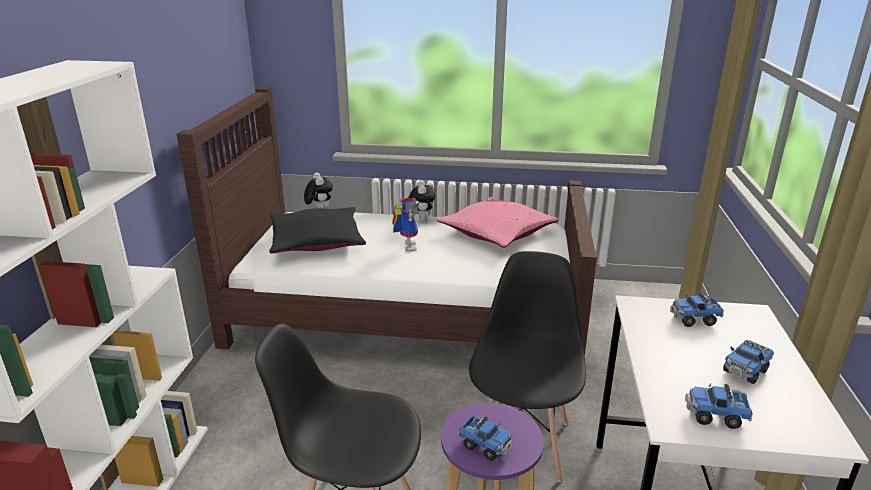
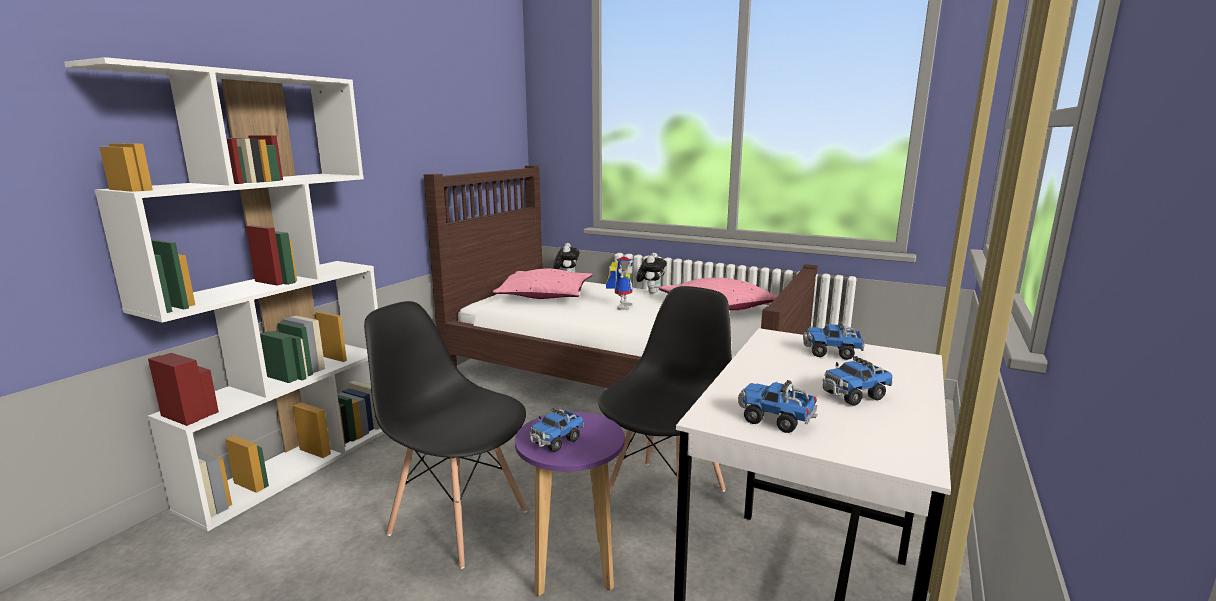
camera: 20 degrees right, 10 degrees down
black pillow [269,207,366,253] -> pink pillow [493,268,592,299]
toy truck [458,415,513,461] -> toy truck turned 75 degrees clockwise [530,408,584,452]

